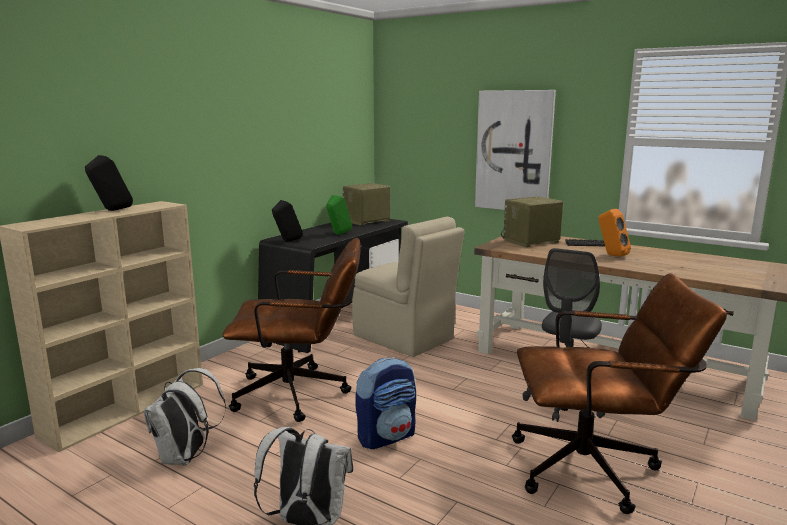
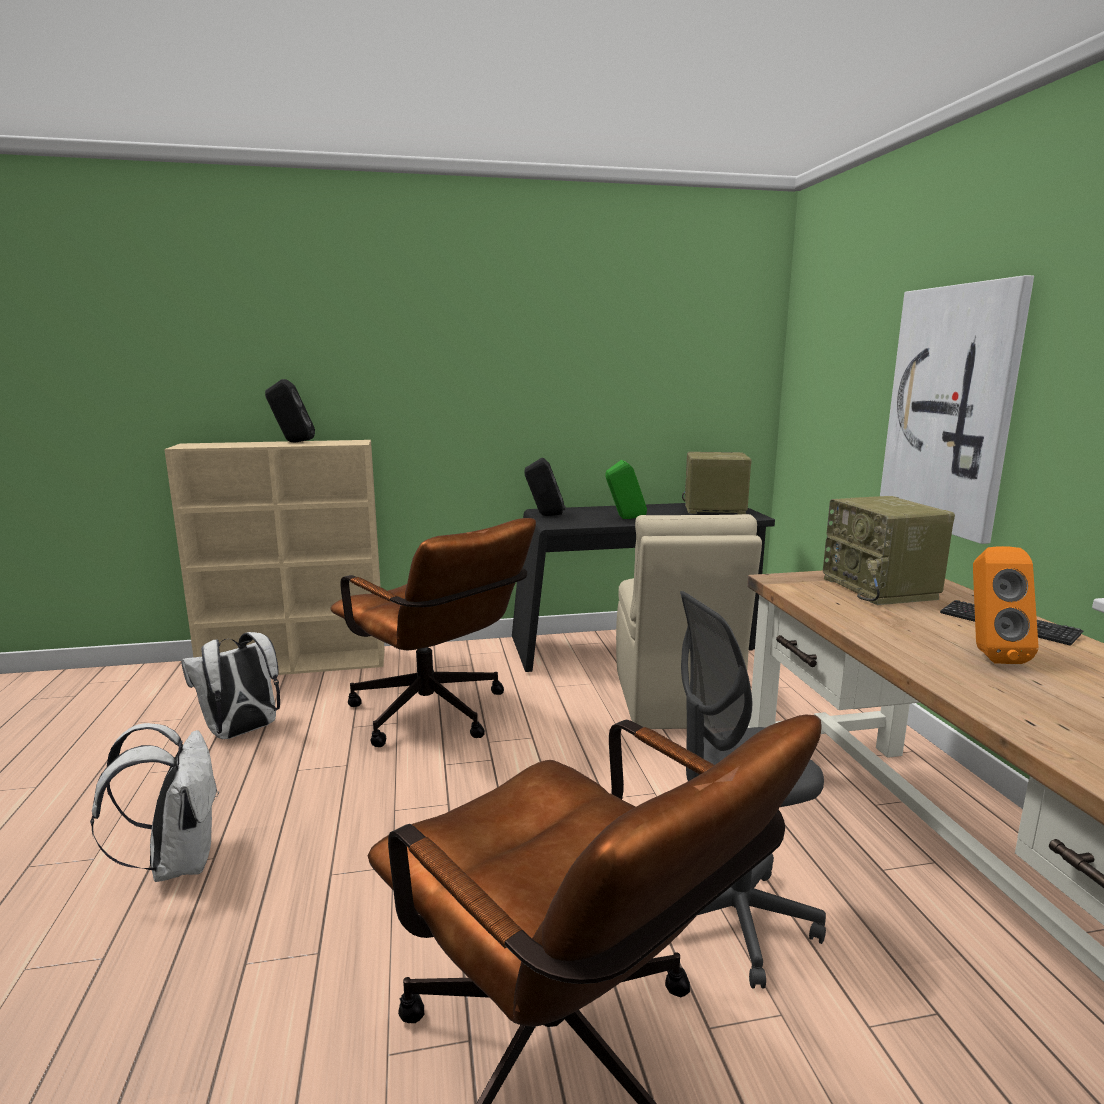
camera: 45 degrees right, 0 degrees up
backpack [355,357,416,449] -> none
radio [501,196,563,247] -> radio turned 120 degrees counterclockwise [823,496,955,605]

